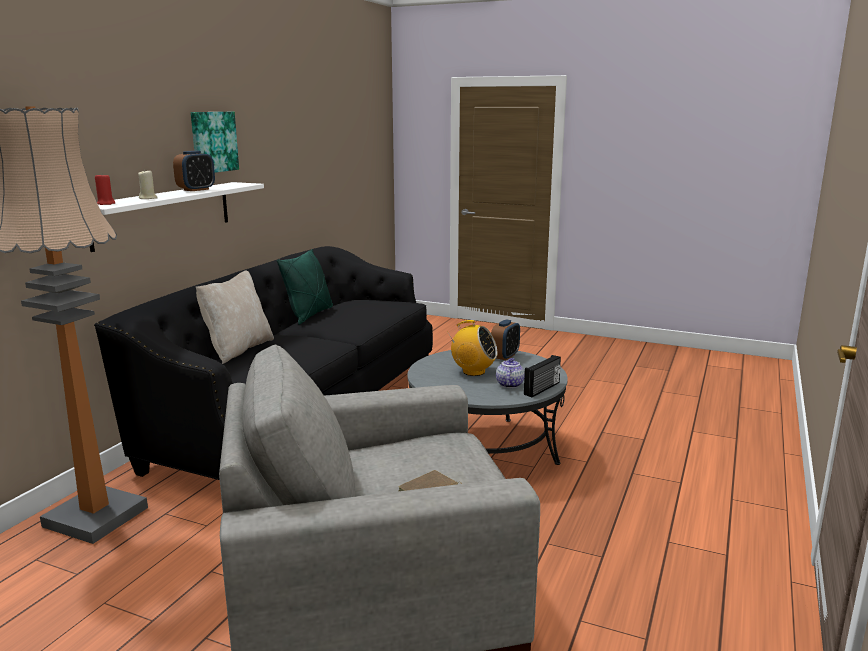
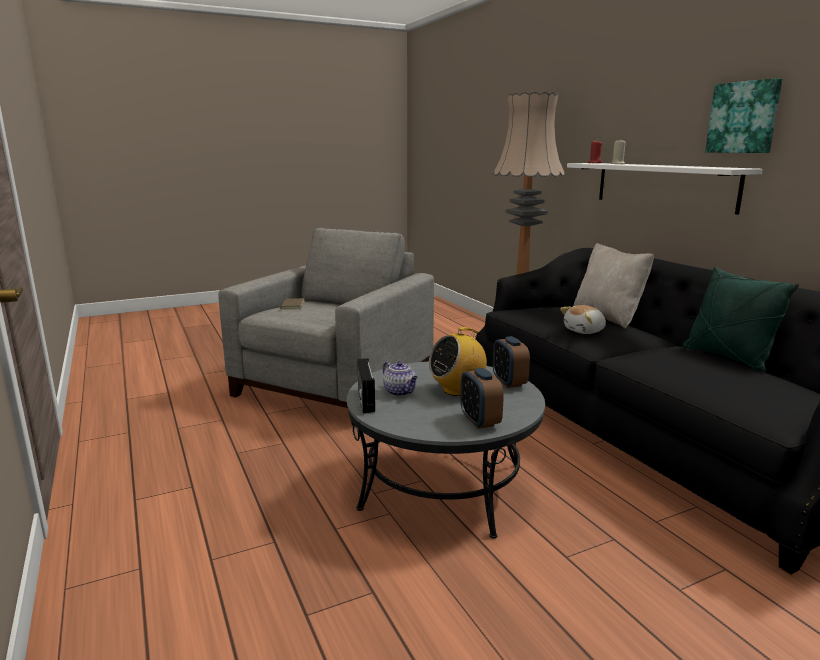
camera: 130 degrees right, 0 degrees up
alarm clock [173,151,215,191] -> alarm clock moved to [493,336,530,388]
none -> plush toy [560,305,606,334]

